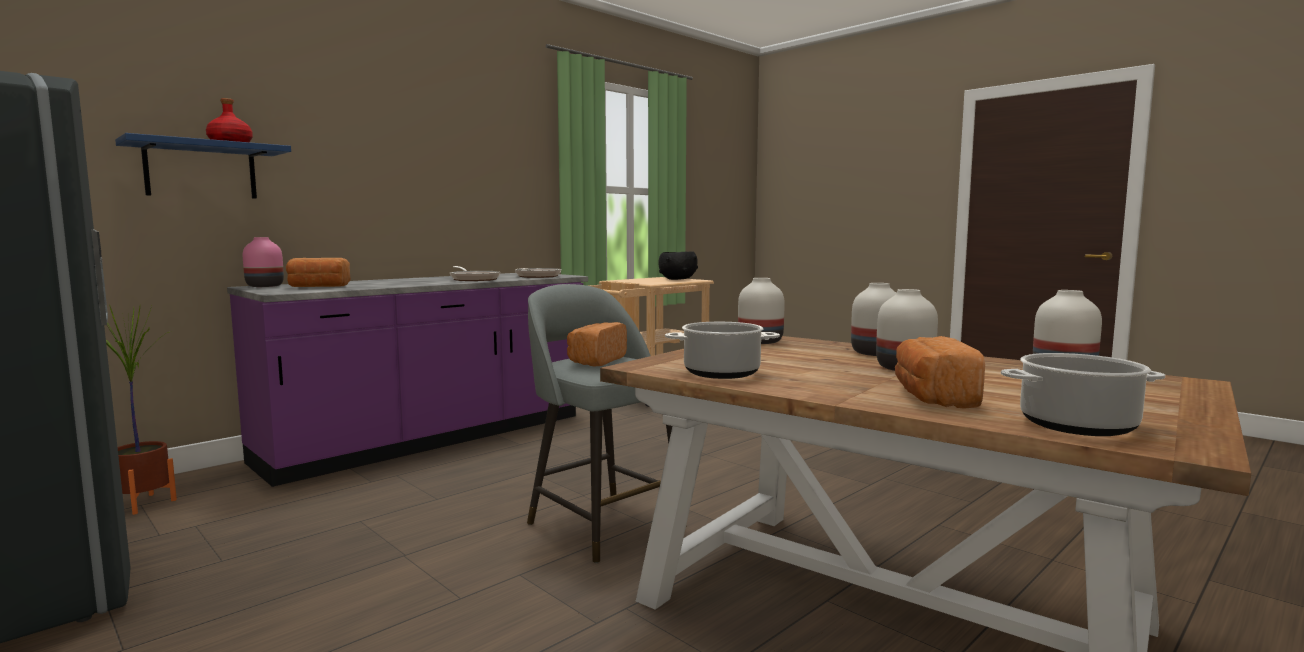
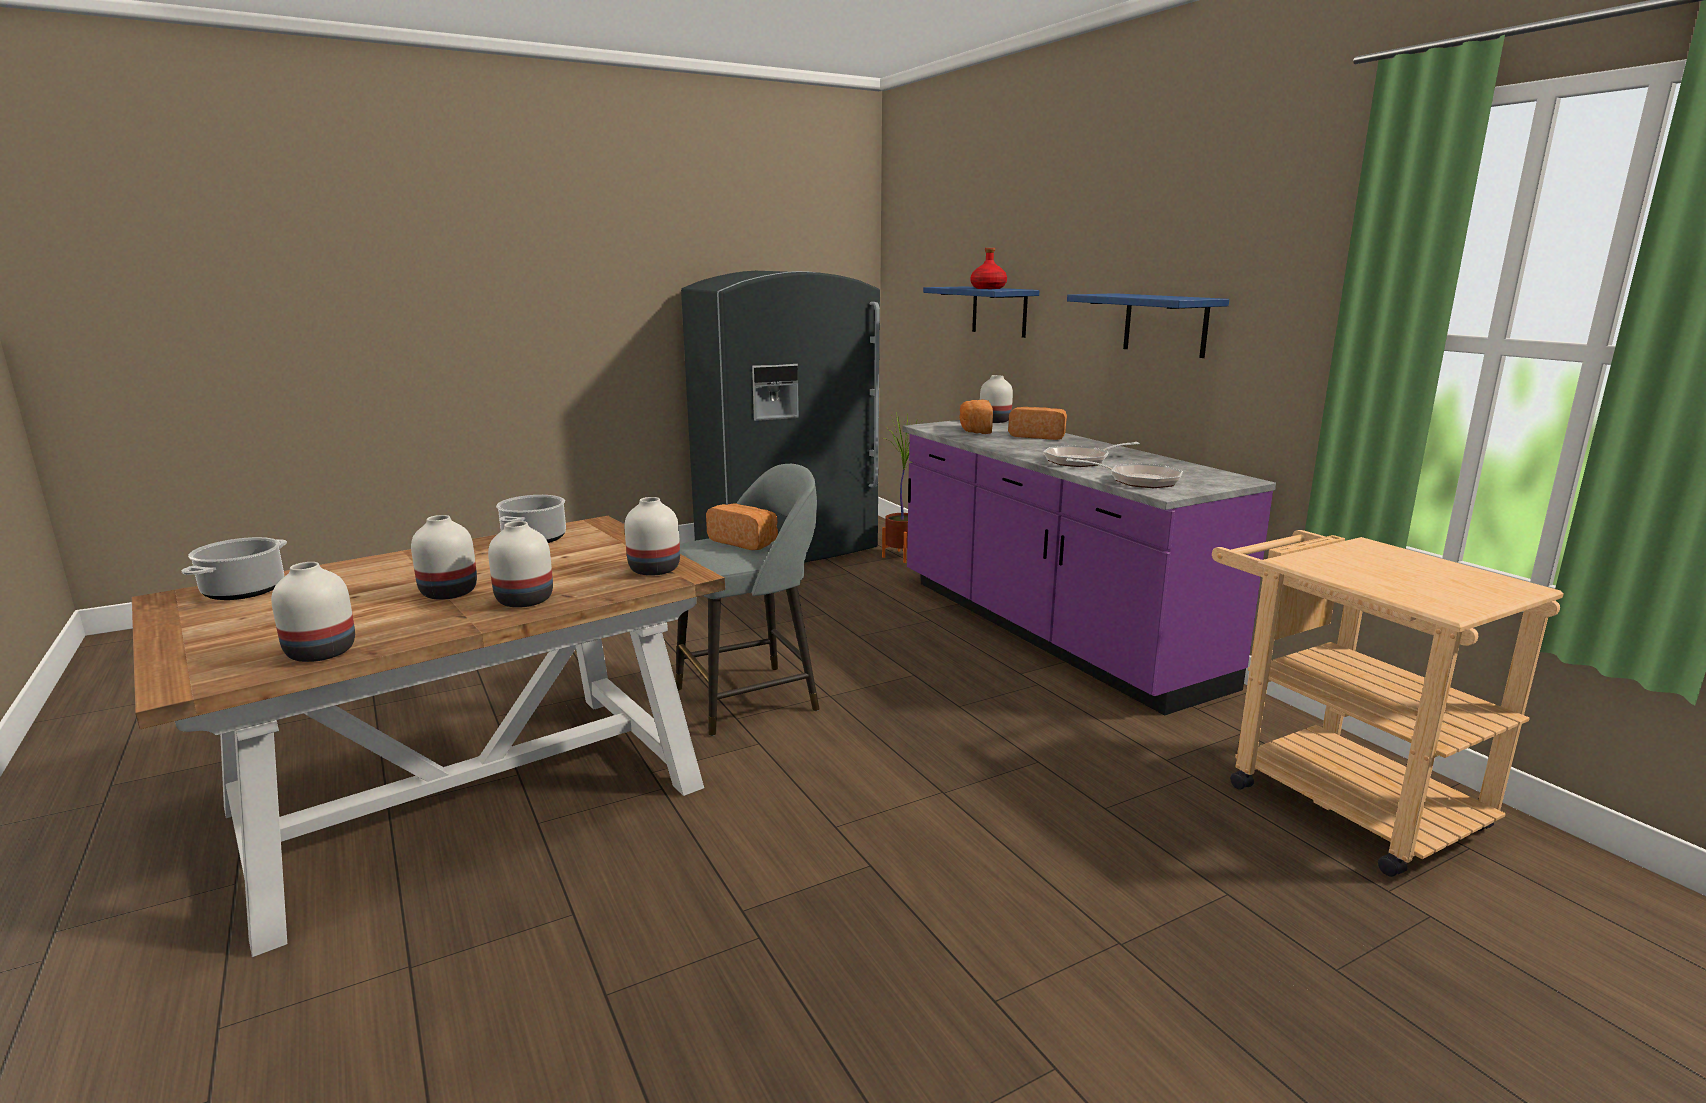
camera: 105 degrees right, 10 degrees up
pink vase [243,237,284,287] -> white vase [980,375,1013,423]
black bowl [659,251,698,280] -> none
bread [895,336,985,409] -> bread moved to [1008,407,1067,440]
none -> blue shelf [1067,293,1229,358]

